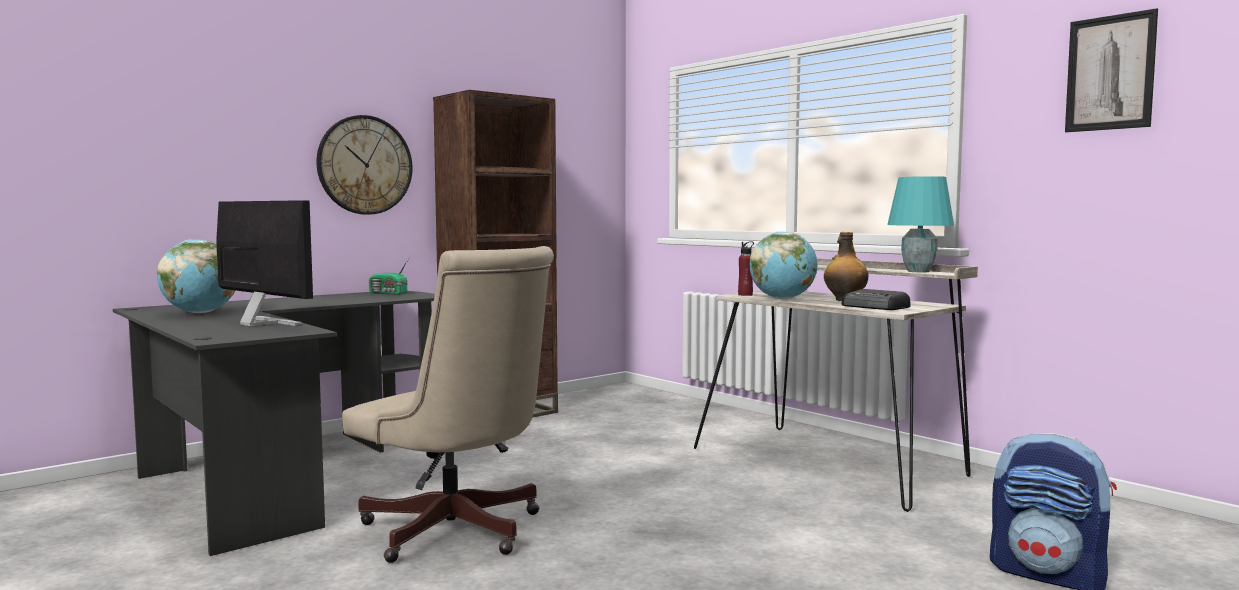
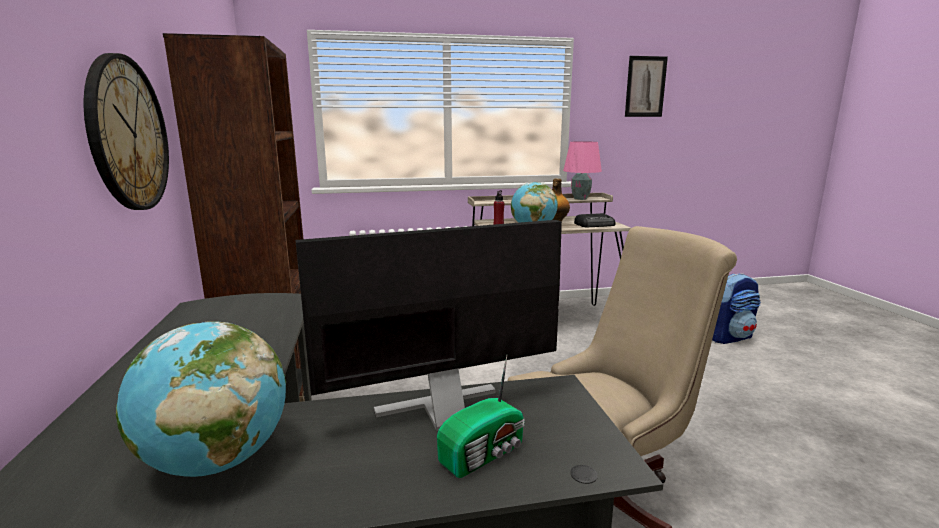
camera: 60 degrees left, 10 degrees up
radio [369,258,409,295] -> radio moved to [437,356,525,478]
turquoise table lamp [887,176,954,272] -> pink table lamp [563,141,602,200]

